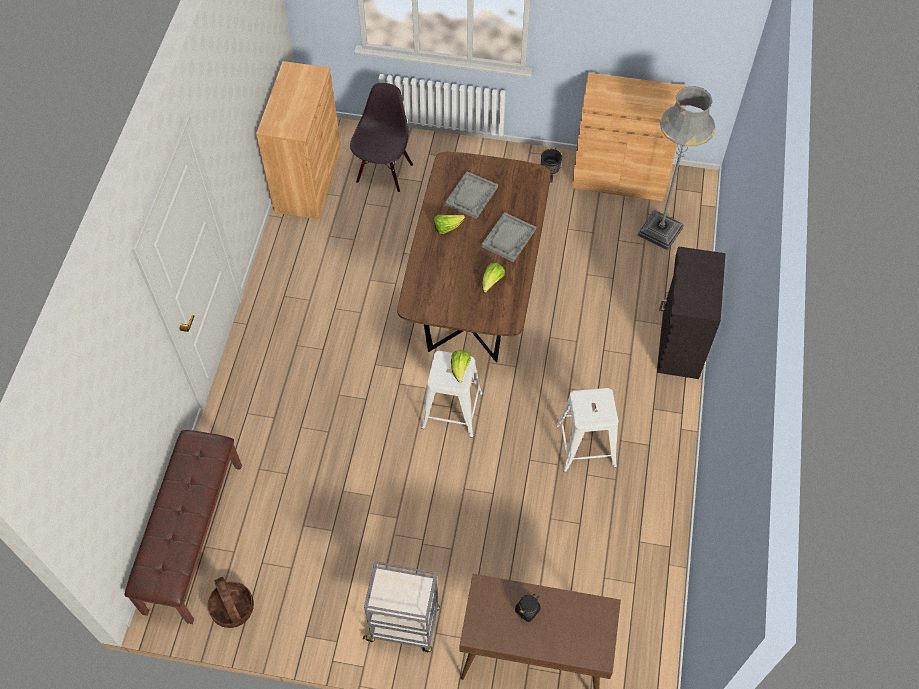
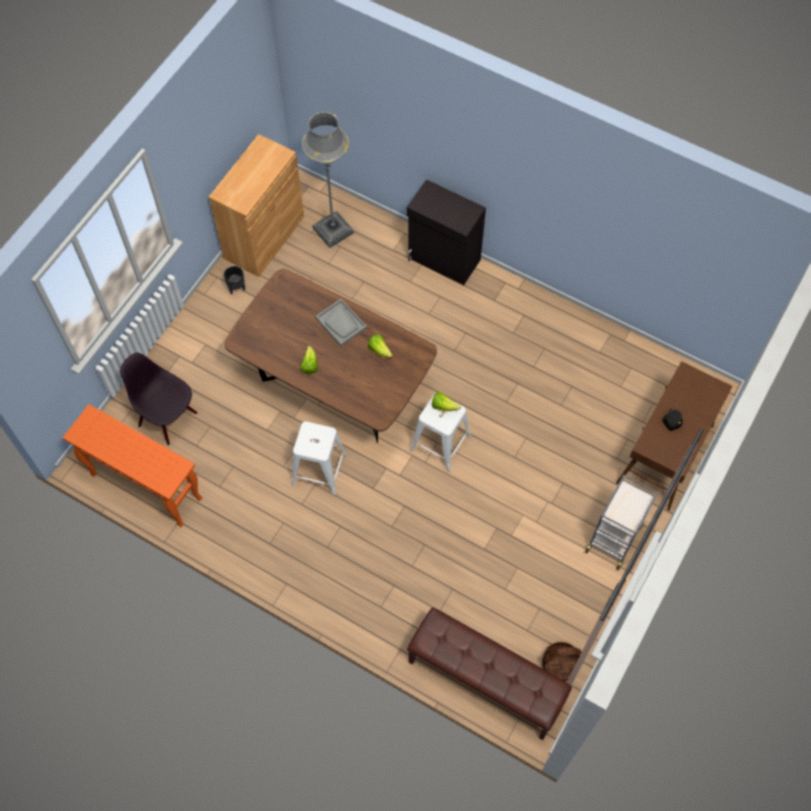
camera: 70 degrees left, 5 degrees up
brown cabinet [256,61,341,219] -> orange console table [63,404,202,527]
grey tray [445,171,498,219] -> none
white stool [556,388,619,472] -> white stool moved to [291,421,348,496]

